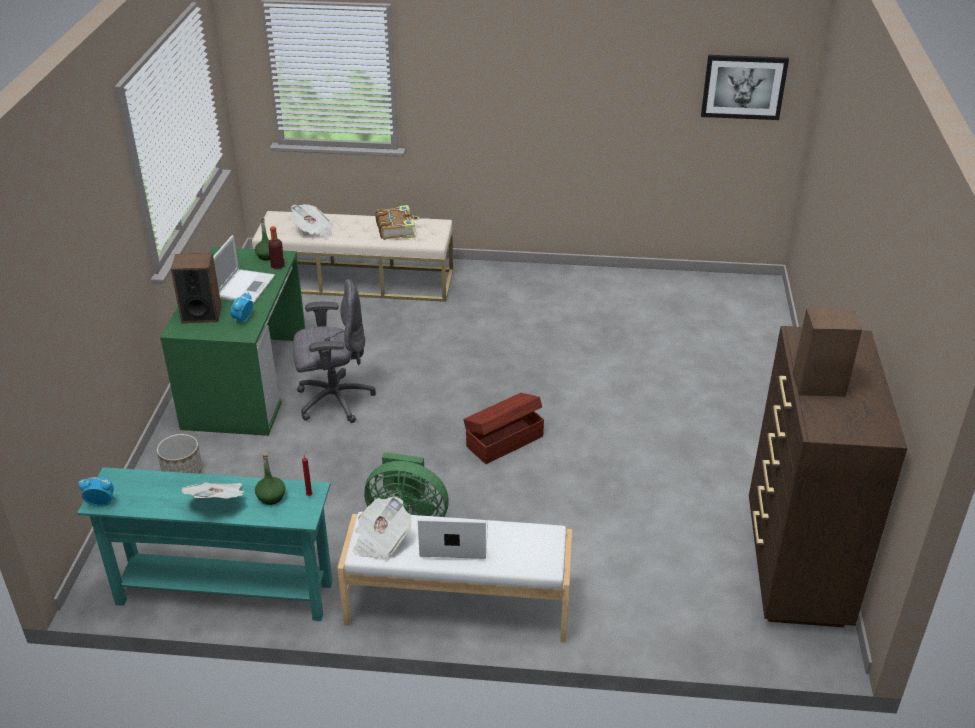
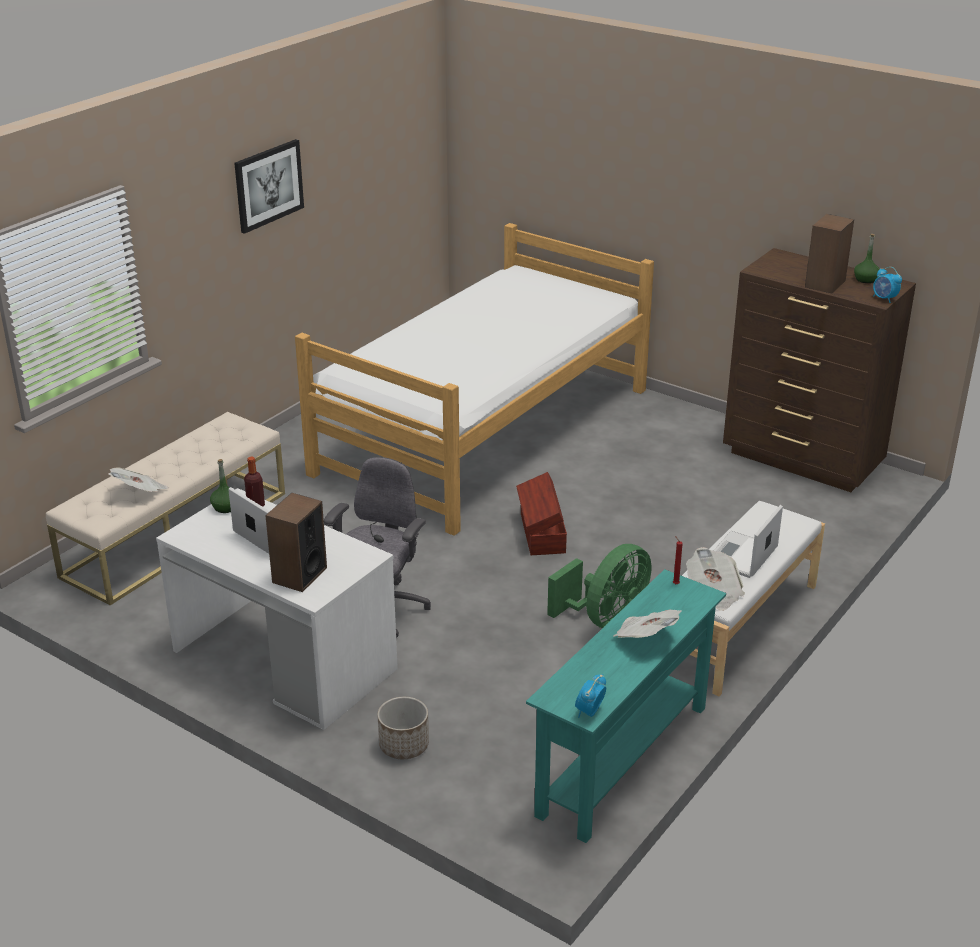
camera: 60 degrees left, 5 degrees down
green desk [160,247,305,436] -> white desk [156,488,398,730]
alarm clock [230,292,253,324] -> alarm clock moved to [873,267,902,303]
green bottle [255,452,286,505] -> green bottle moved to [854,234,880,283]
book [375,205,419,240] -> none
picture [701,55,789,120] -> picture moved to [234,139,304,234]
none -> bed [295,223,654,536]

